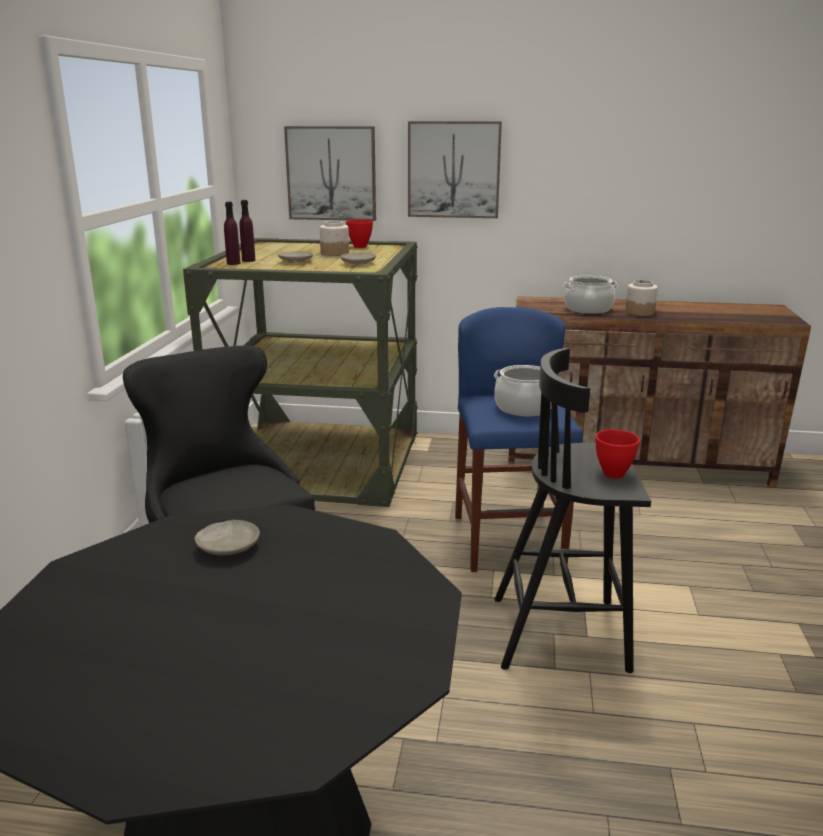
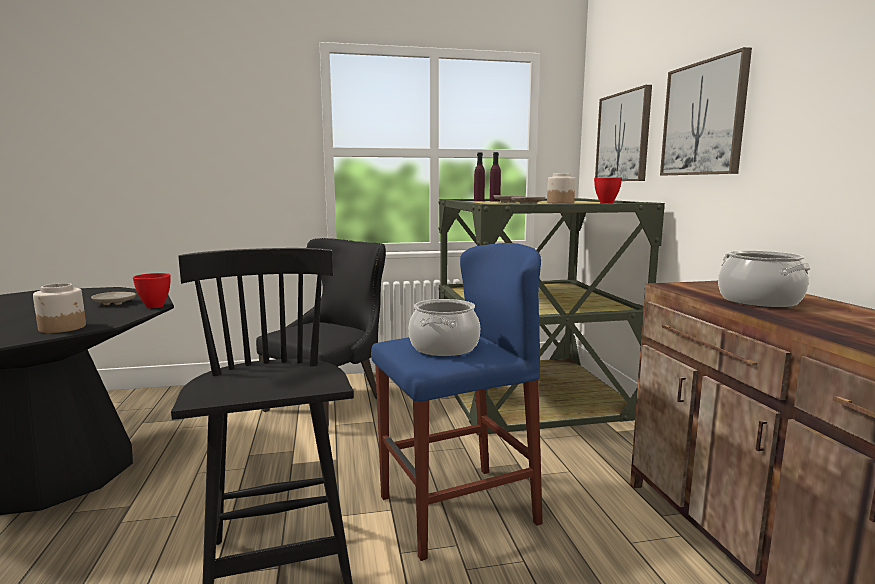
camera: 70 degrees right, 10 degrees down
red bowl [595,429,640,479] -> red bowl moved to [133,273,171,308]
jar [625,280,658,316] -> jar moved to [33,283,86,333]

